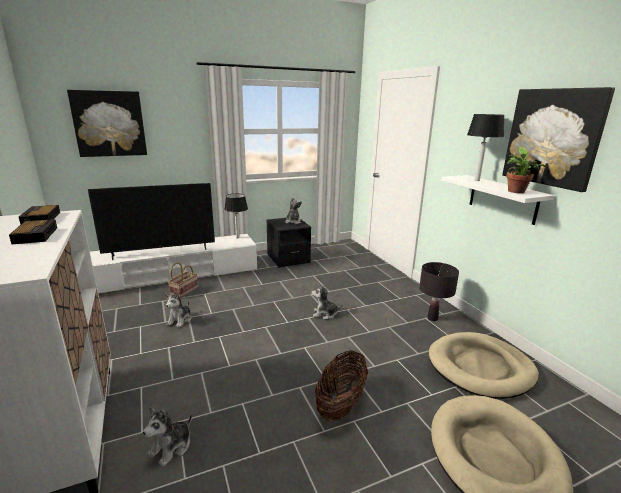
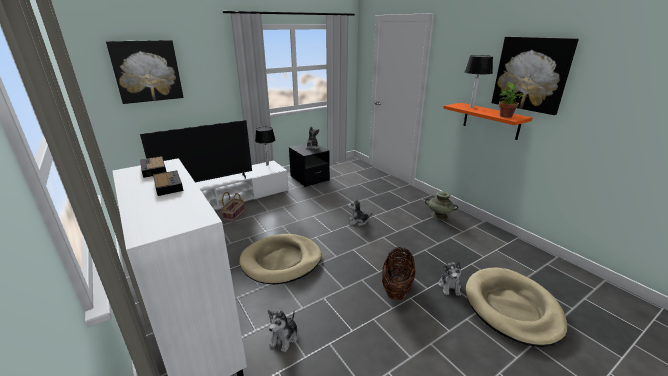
camera: 10 degrees left, 5 degrees up
plush toy [165,292,192,328] -> plush toy moved to [438,261,461,296]
black table lamp [419,262,459,321] -> turquoise vase [425,191,458,220]
beige dog bed [429,332,539,399] -> beige dog bed moved to [239,234,322,284]
white shelf [441,175,554,225] -> orange shelf [443,103,533,140]

